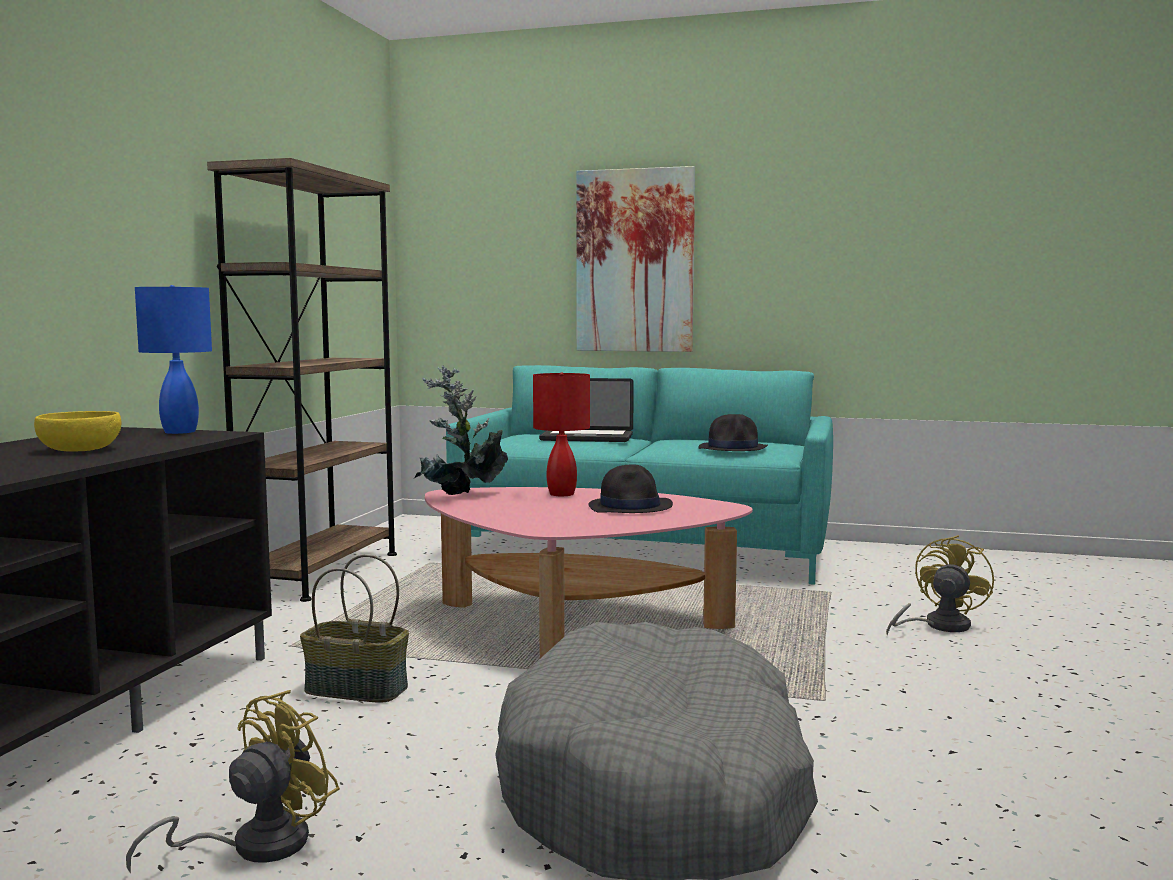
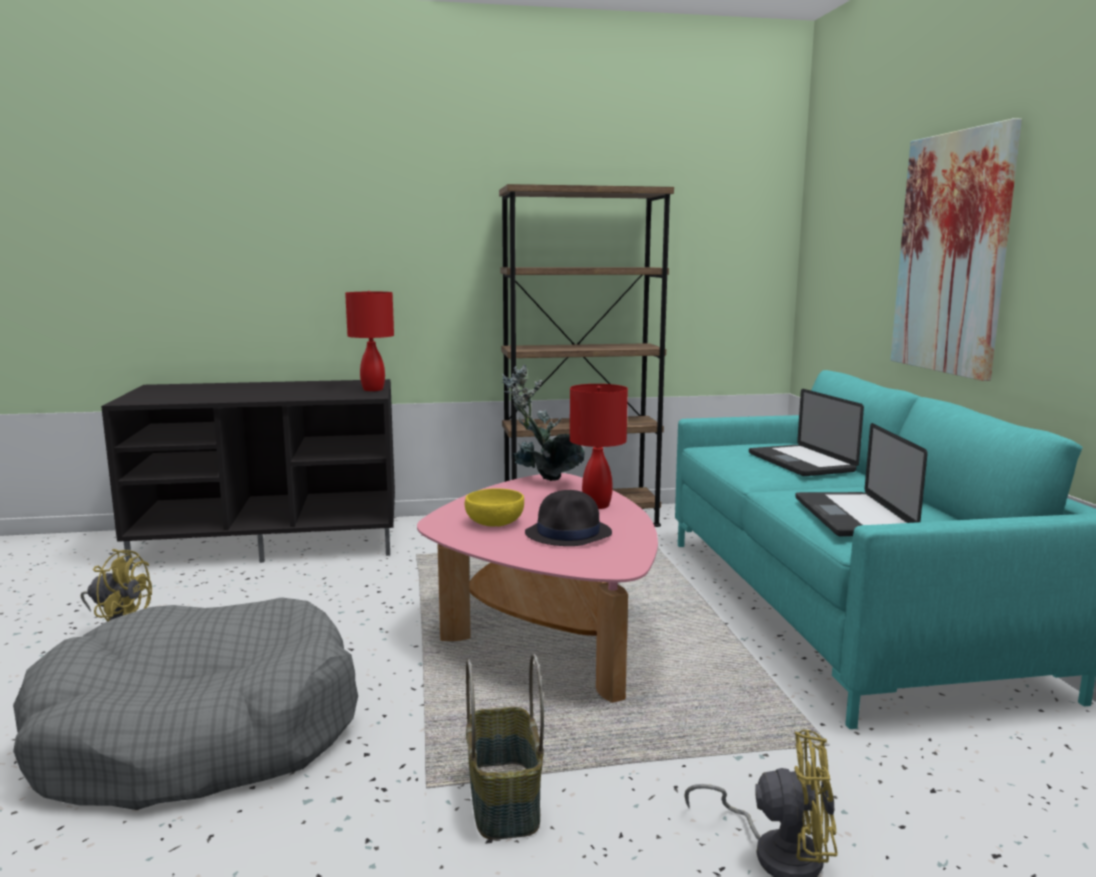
camera: 65 degrees right, 5 degrees up
yellow bowl [34,411,121,451] -> yellow bowl moved to [465,488,524,527]
blue table lamp [135,285,212,434] -> red table lamp [345,291,394,391]
basket [300,554,409,703] -> basket moved to [466,654,544,840]
black hat [699,414,768,451] -> laptop [796,423,928,536]

